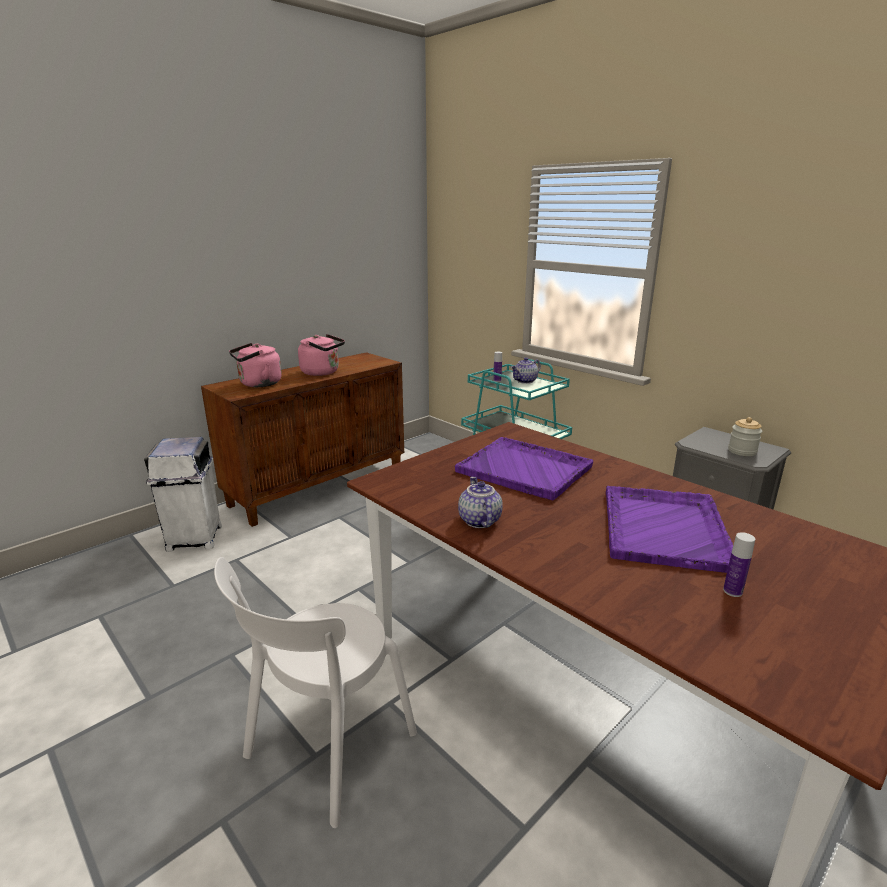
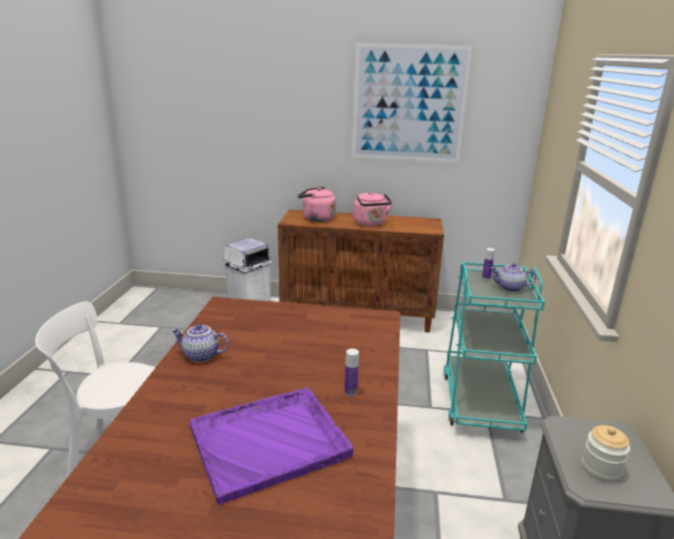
camera: 50 degrees right, 0 degrees up
purple tray [455,437,593,501] -> none
teapot [458,477,503,528] -> teapot turned 120 degrees counterclockwise [171,324,229,362]
bottle [723,532,755,597] -> bottle moved to [344,348,359,396]
none -> picture [352,43,473,163]

